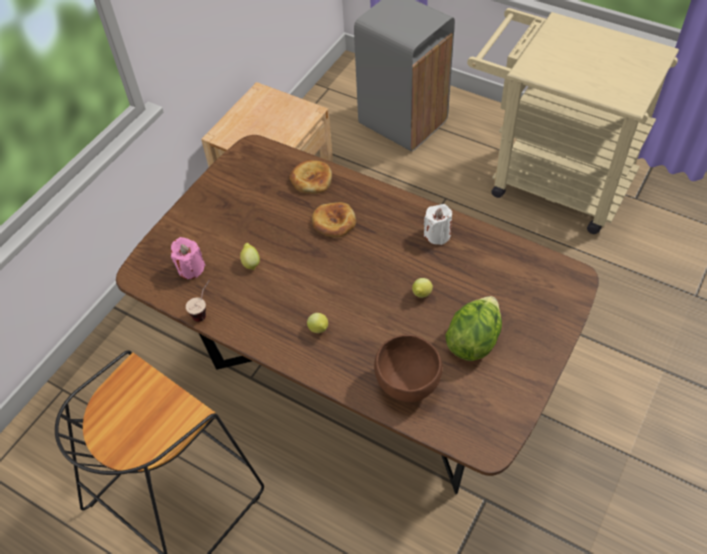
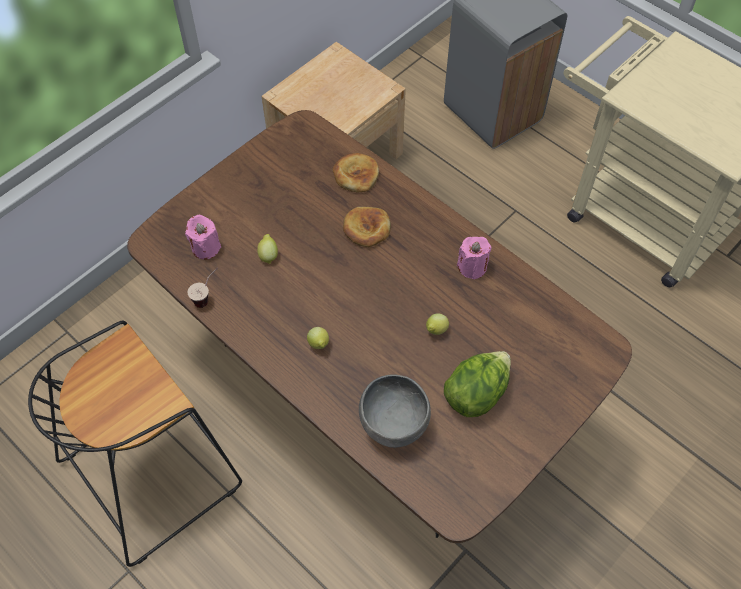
camera: 10 degrees right, 5 degrees up
brown bowl [374,335,442,402] -> grey bowl [359,374,431,448]
white candle [424,204,452,245] -> pink candle [457,237,492,280]

